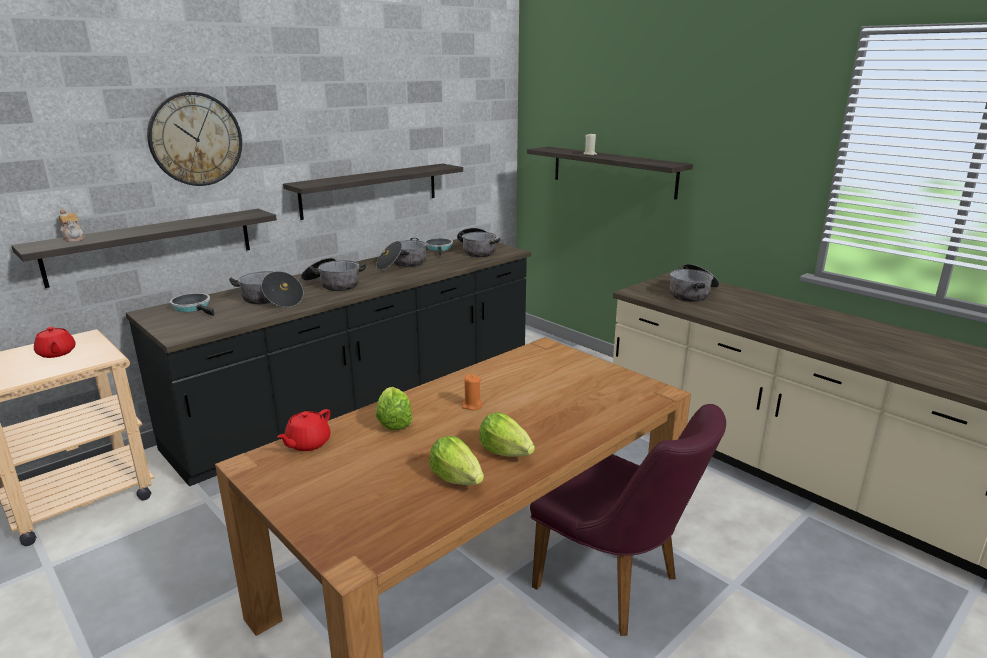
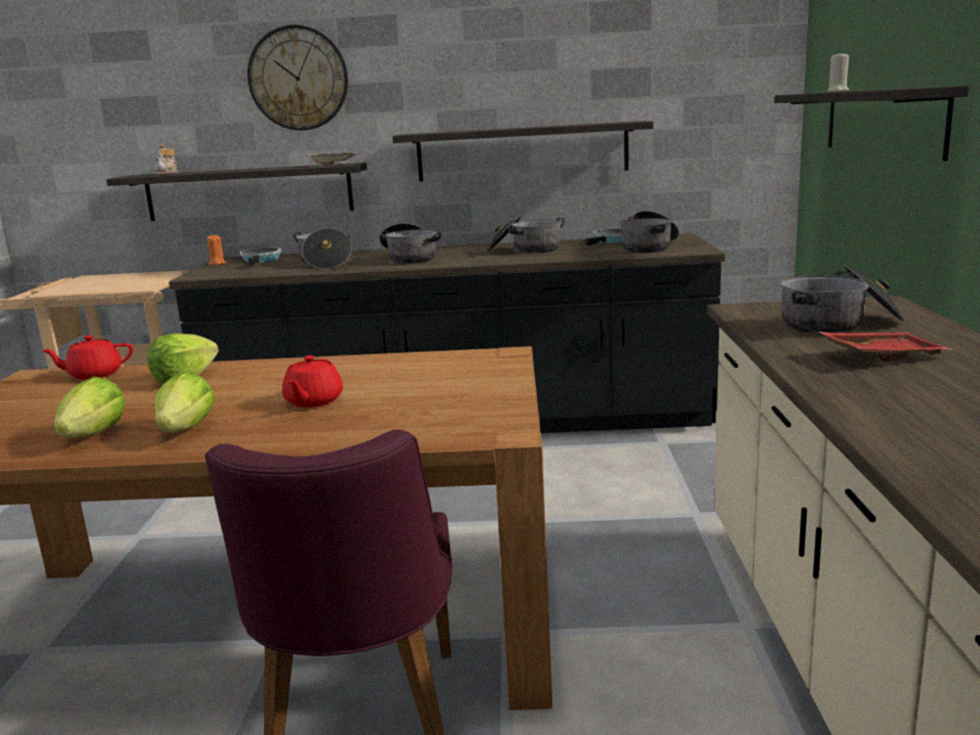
camera: 45 degrees right, 5 degrees down
red teapot [34,327,76,358] -> red teapot moved to [282,355,343,408]
orange candle [462,374,483,410] -> orange candle moved to [207,235,226,265]
none -> beige tray [305,150,360,165]
none -> red tray [818,332,953,361]

